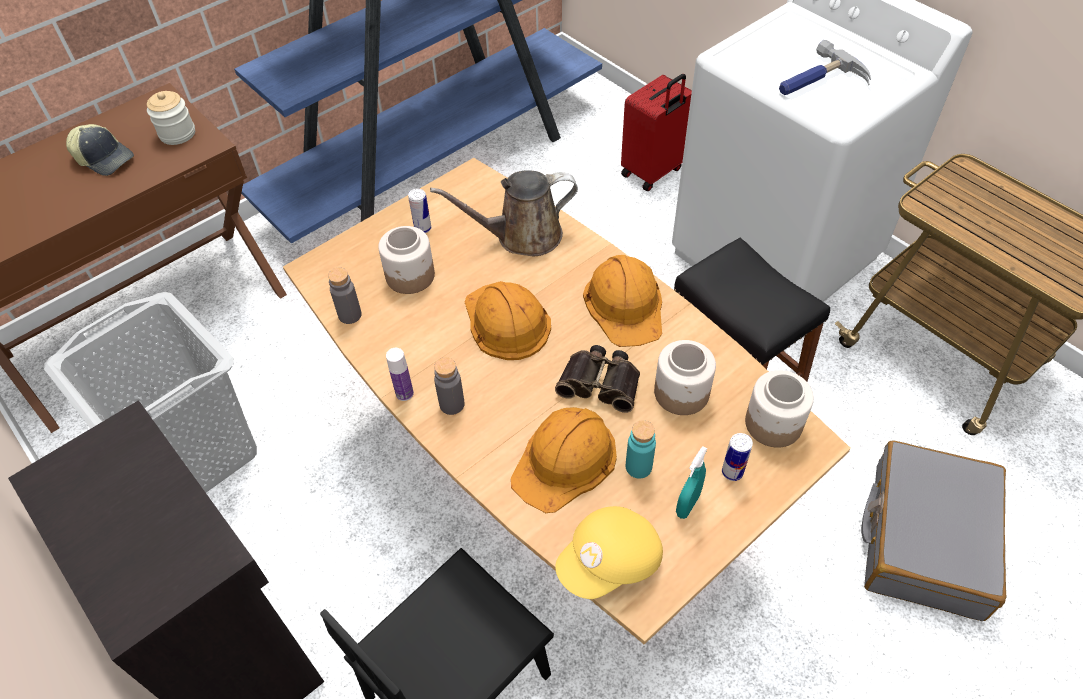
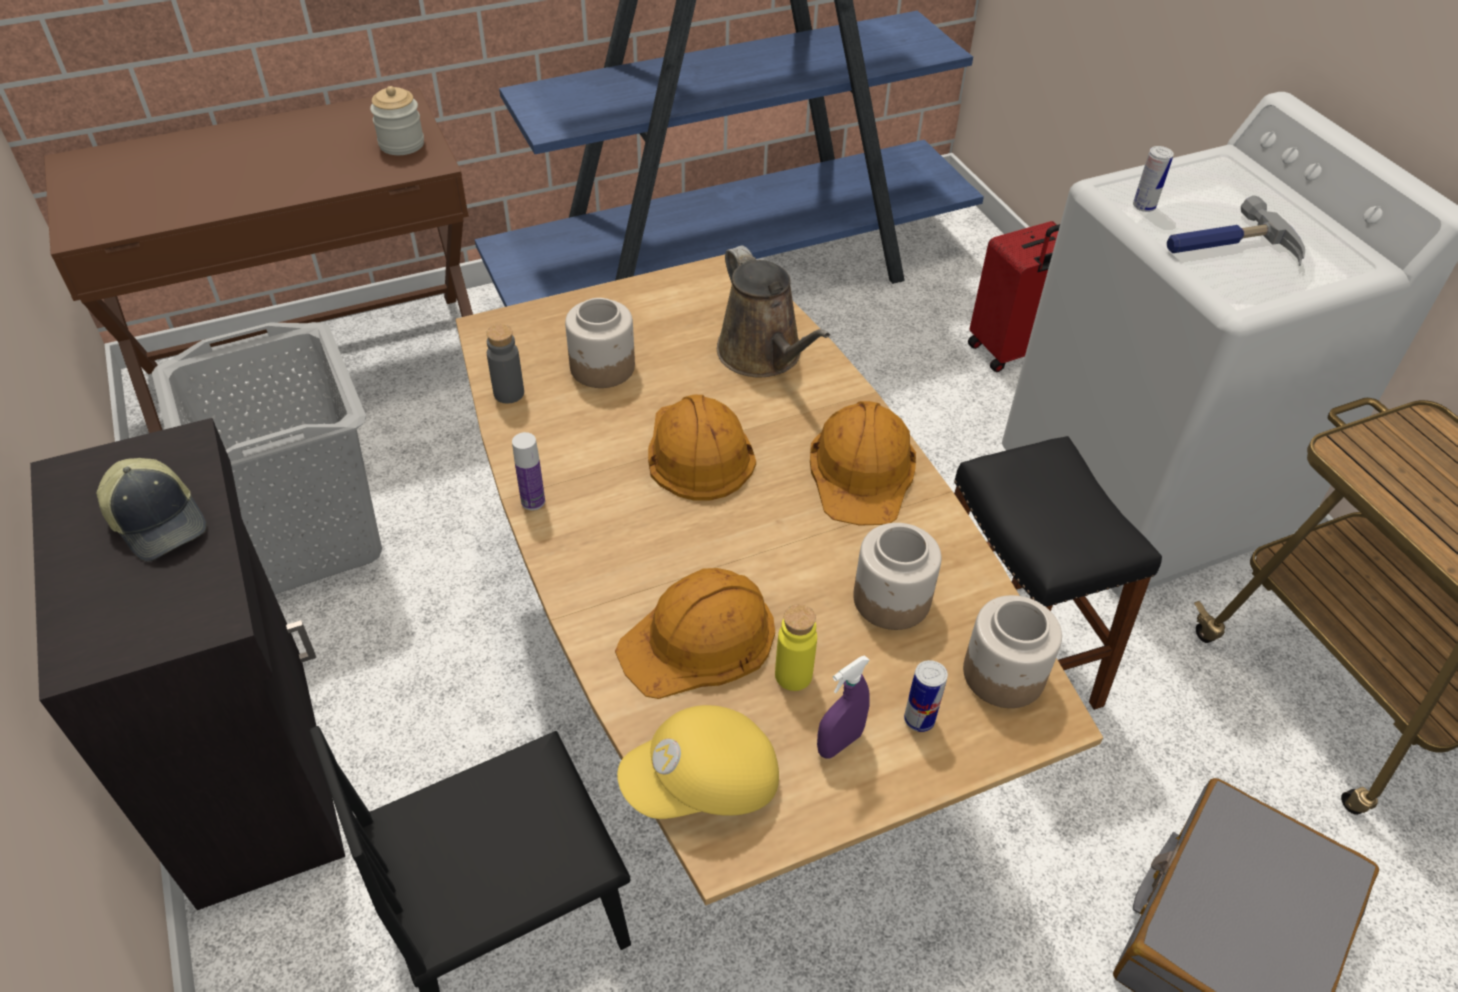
camera: 15 degrees right, 5 degrees down
cap [66,124,134,176] -> cap moved to [96,458,207,562]
can [408,189,431,233] -> can moved to [1133,146,1174,212]
brown watering can [430,170,578,256] -> brown watering can turned 120 degrees counterclockwise [717,245,830,377]
grey bottle [434,357,465,415] -> none
binoculars [555,345,640,413] -> none
turquoise bottle [626,420,656,478] -> yellow bottle [775,604,817,691]
turquoise spray bottle [676,446,708,519] -> purple spray bottle [817,655,870,759]

